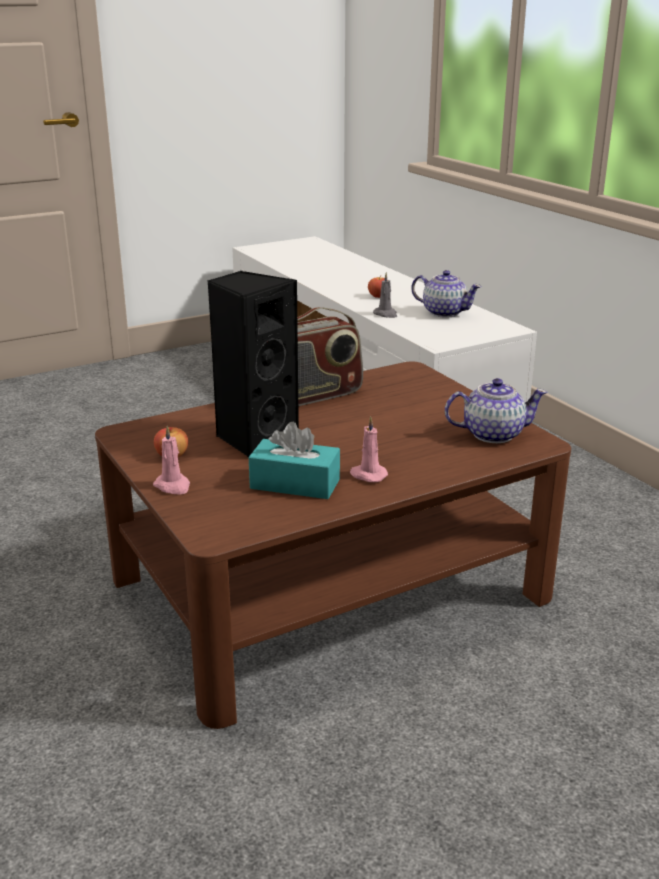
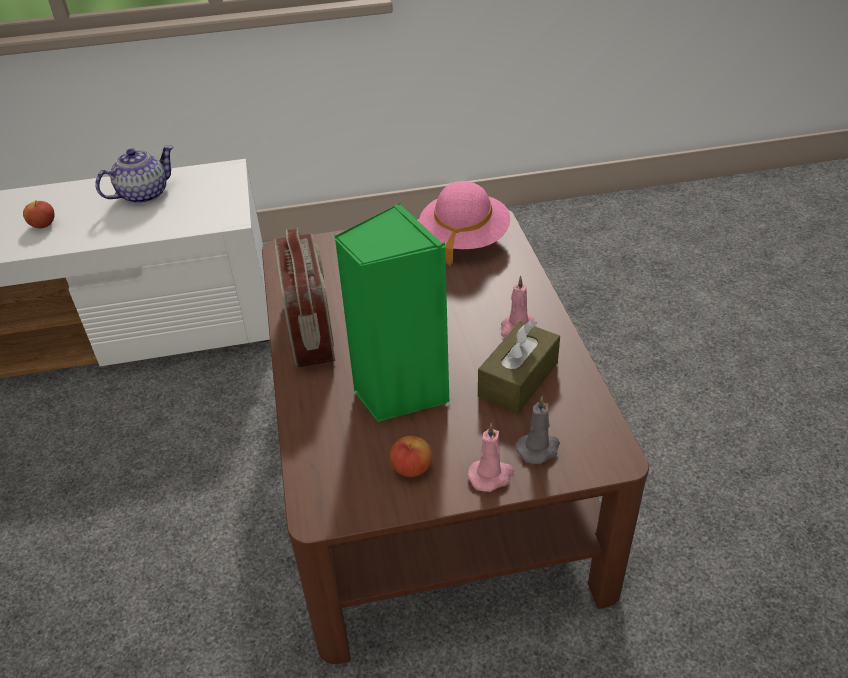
camera: 70 degrees left, 15 degrees up
black speaker [207,271,299,458] -> green speaker [333,203,449,422]
turquoise tissue box [249,422,340,499] -> brown tissue box [478,320,560,414]
grey candle [373,272,397,318] -> grey candle moved to [516,396,560,464]
teapot [445,378,548,443] -> pink hat [419,181,510,265]

